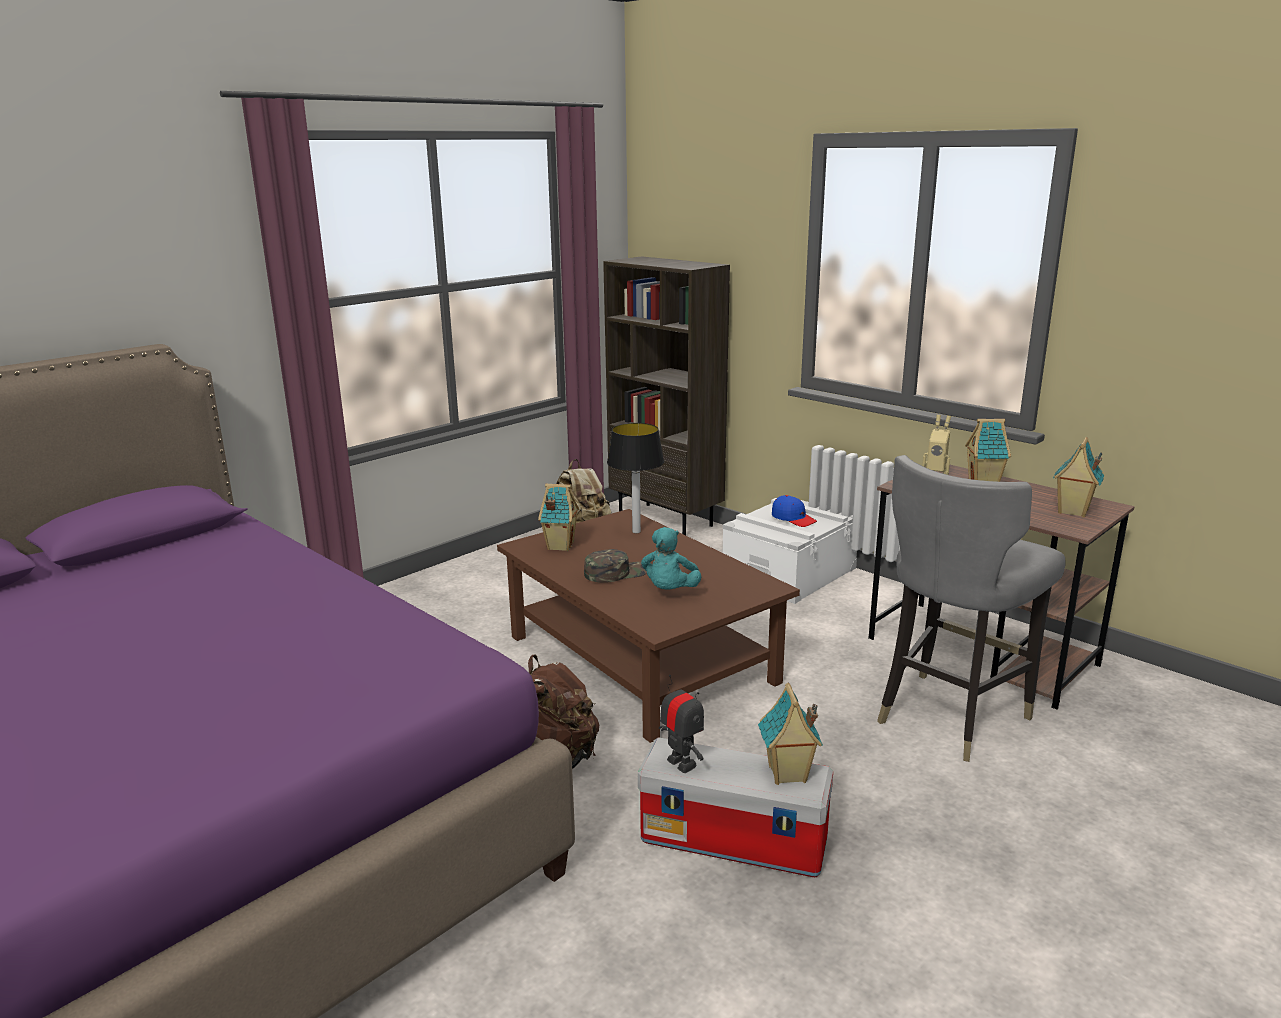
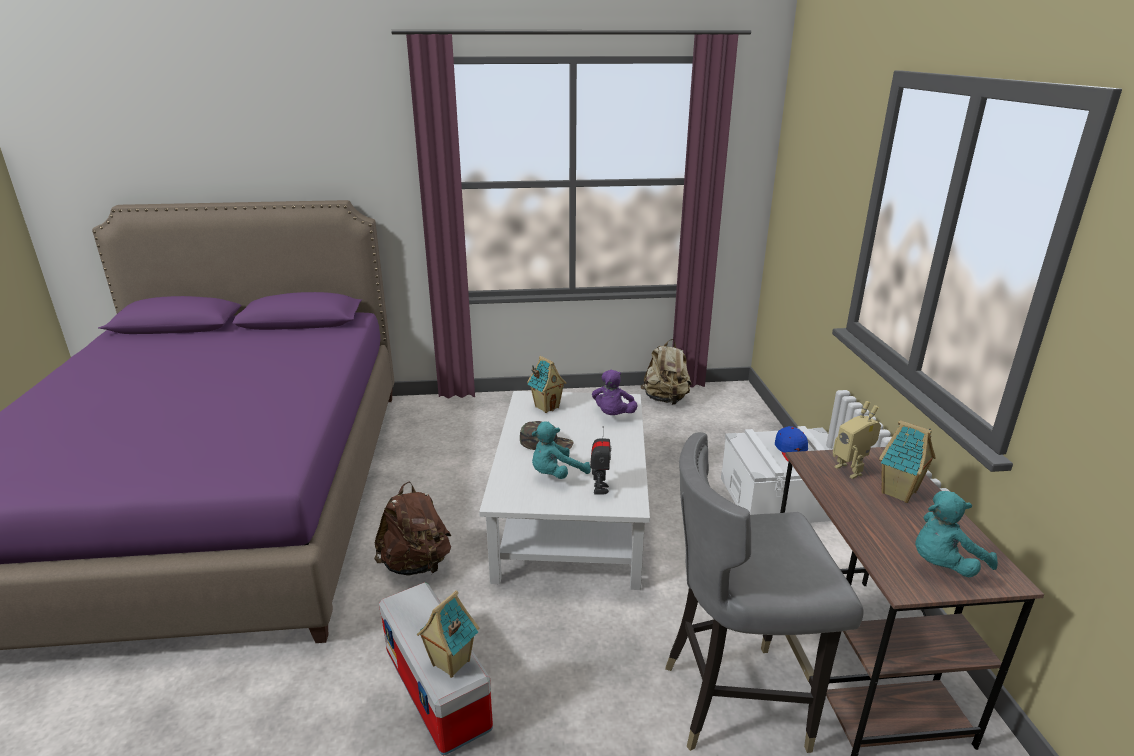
camera: 40 degrees right, 5 degrees up
brown coffee table [497,509,800,743] -> white coffee table [479,391,650,590]
brown bookcase [603,256,730,535] -> none
table lamp [607,423,664,533] -> purple plush toy [592,370,638,415]
toy robot [659,675,704,773] -> toy robot moved to [590,426,611,495]
toy house [1053,437,1104,518] -> turquoise plush toy [915,491,998,577]

